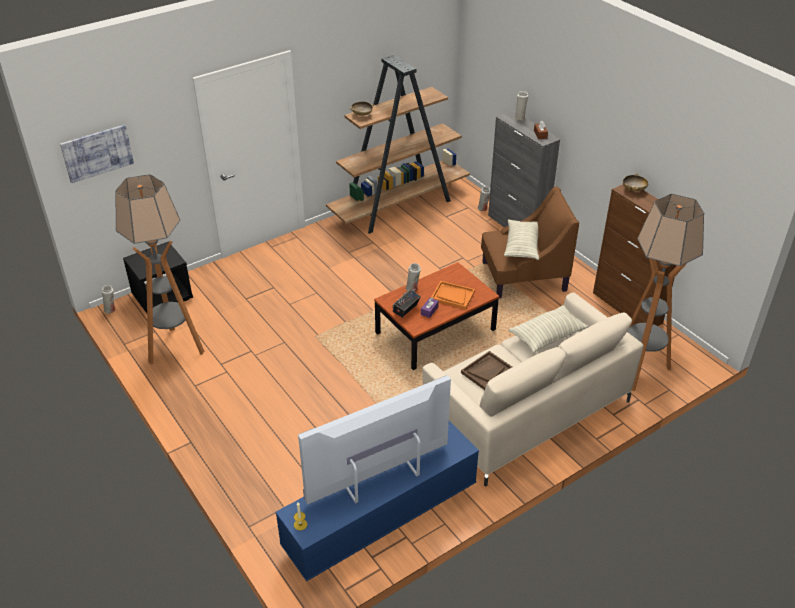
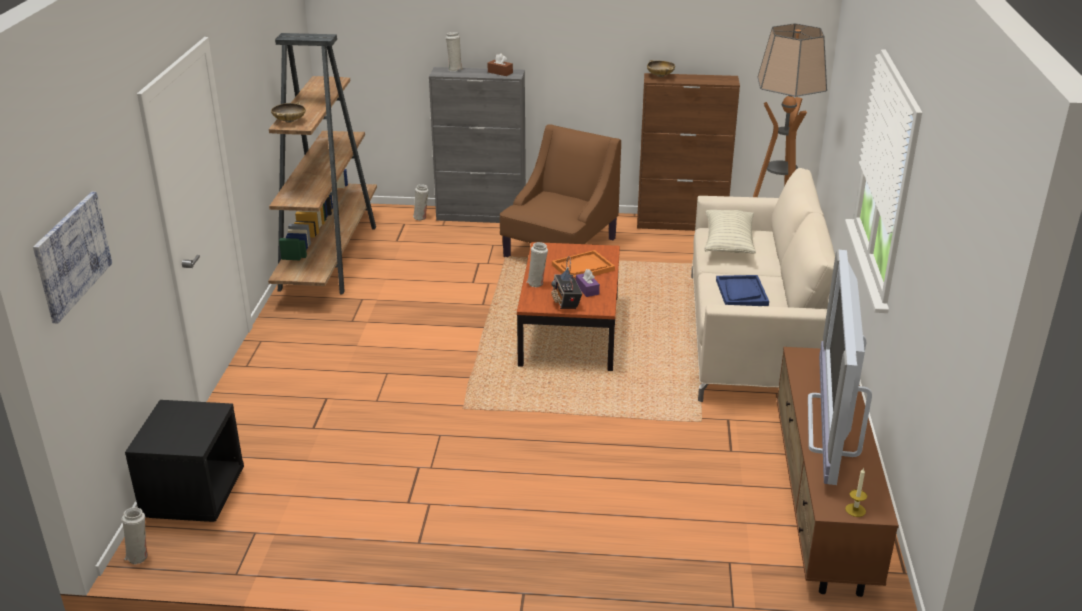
camera: 50 degrees left, 10 degrees down
floor lamp [116,174,204,365] -> none
blue tv stand [276,421,479,581] -> brown tv stand [777,347,899,597]
brown tray [461,351,512,390] -> blue tray [716,275,769,306]
pillow [504,220,539,260] -> none

